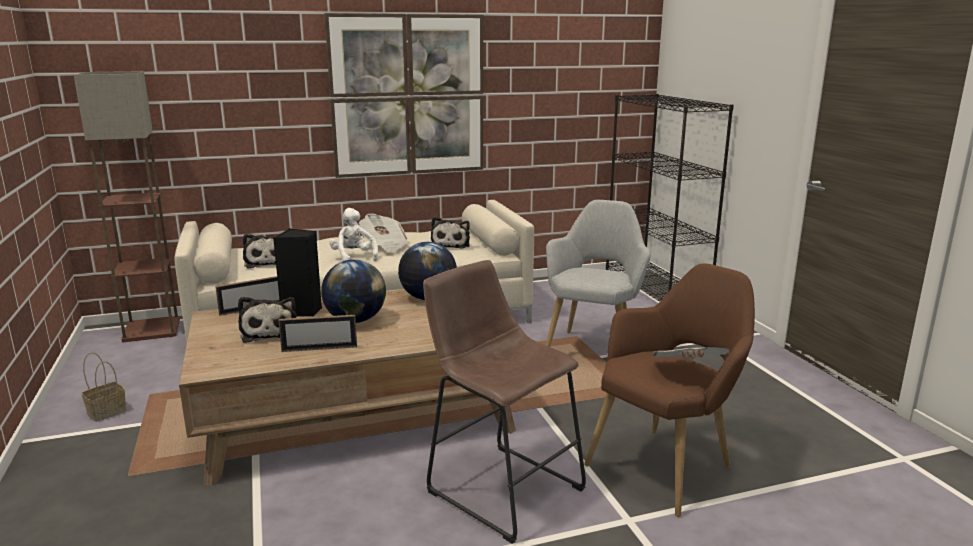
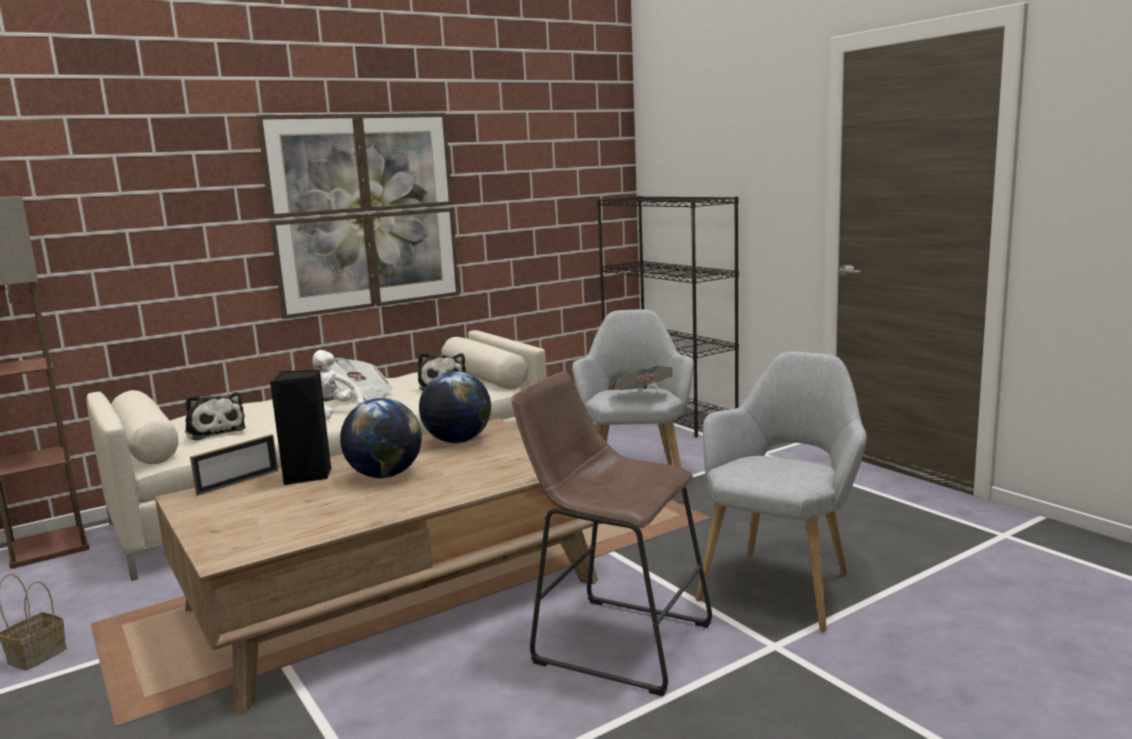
camera: 15 degrees left, 5 degrees down
plush toy [238,297,296,343] -> none
picture frame [278,315,357,352] -> none
brown armchair [584,263,755,517] -> grey armchair [695,352,867,632]
newspaper [651,347,730,361] -> newspaper moved to [611,366,673,390]

